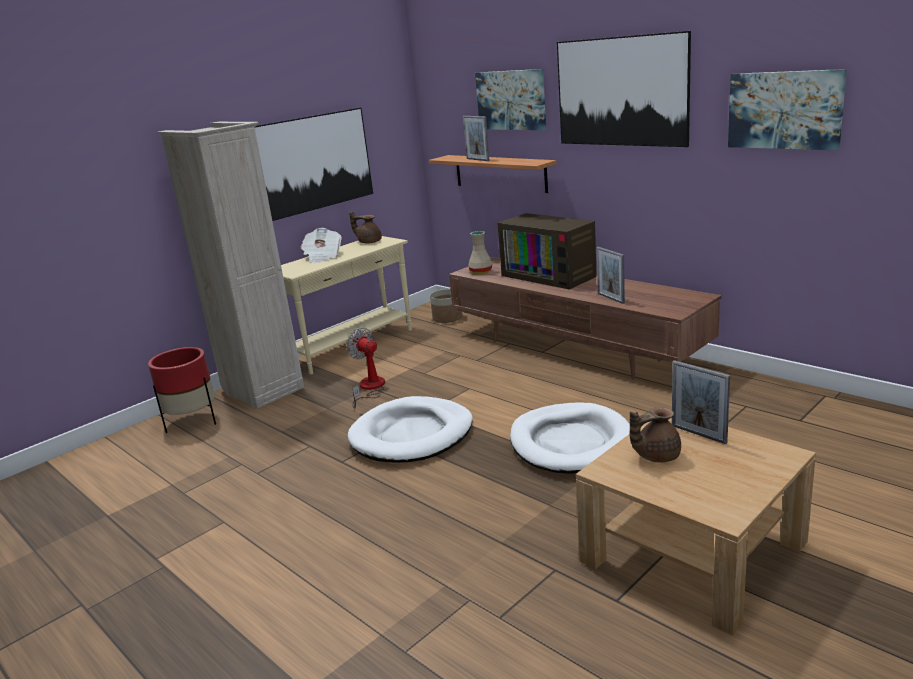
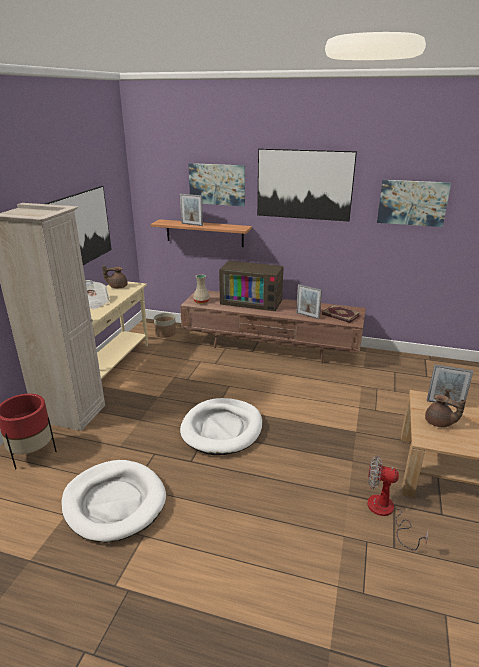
camera: 30 degrees left, 5 degrees up
fan [346,328,385,408] -> fan moved to [367,455,428,550]
white dog bed [510,403,630,474] -> white dog bed moved to [61,460,166,542]
brown teapot [630,407,681,462] -> brown teapot turned 90 degrees counterclockwise [425,395,466,428]
none -> book [322,305,361,323]

